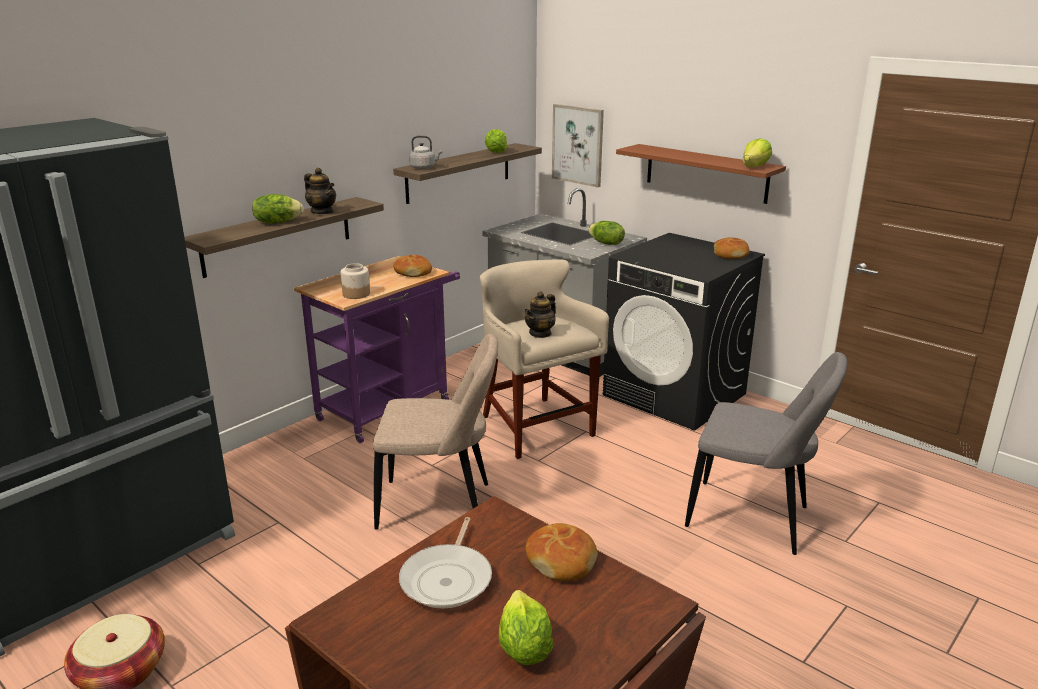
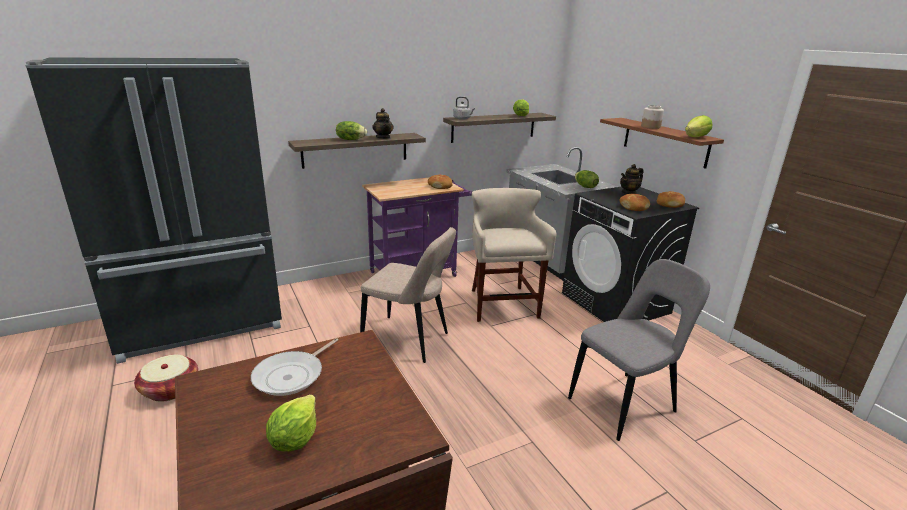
camera: 20 degrees right, 0 degrees up
jar [341,263,370,299] -> jar moved to [641,105,664,129]
teapot [525,291,556,338] -> teapot moved to [620,164,644,194]
bread [525,523,597,581] -> bread moved to [620,194,650,211]
picture [552,104,604,187] -> none
grey chair [685,352,847,555] -> grey chair turned 75 degrees counterclockwise [568,259,710,441]

